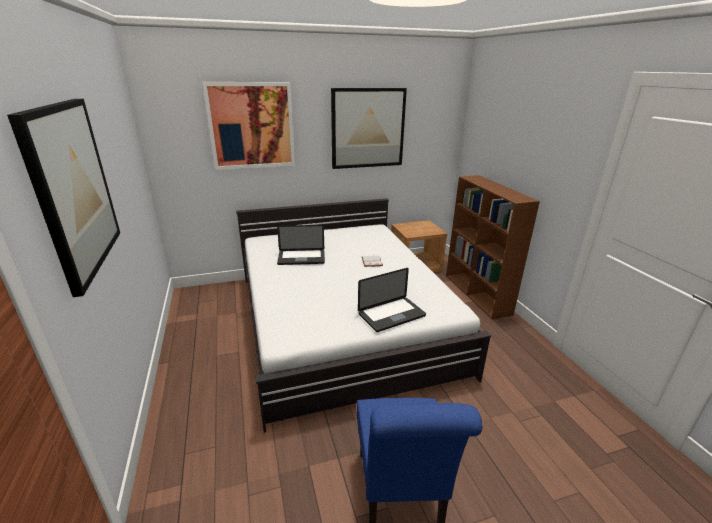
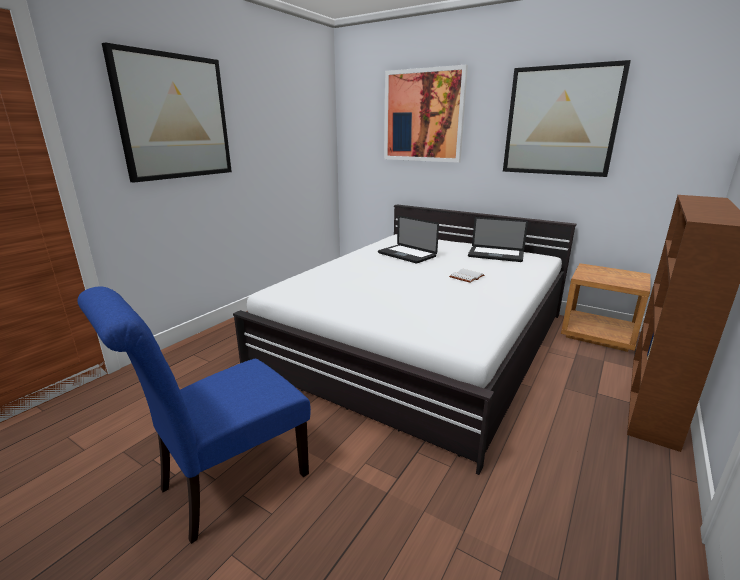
camera: 50 degrees right, 5 degrees down
laptop [358,268,426,332] -> laptop moved to [468,217,528,262]

